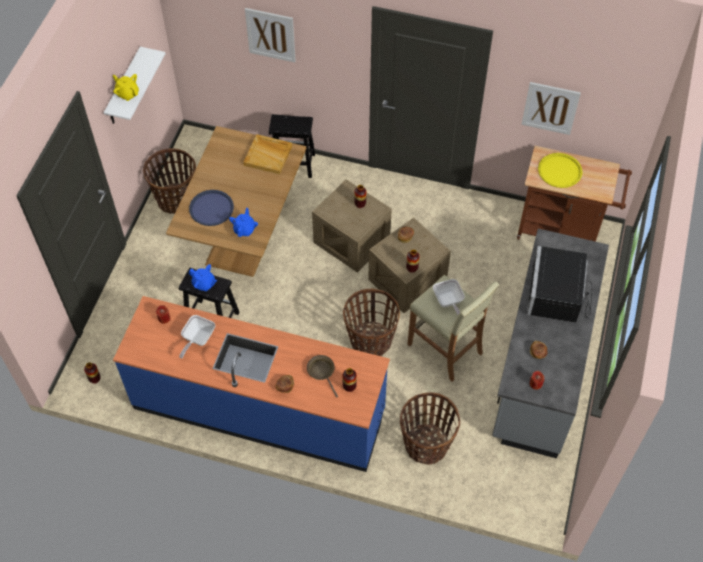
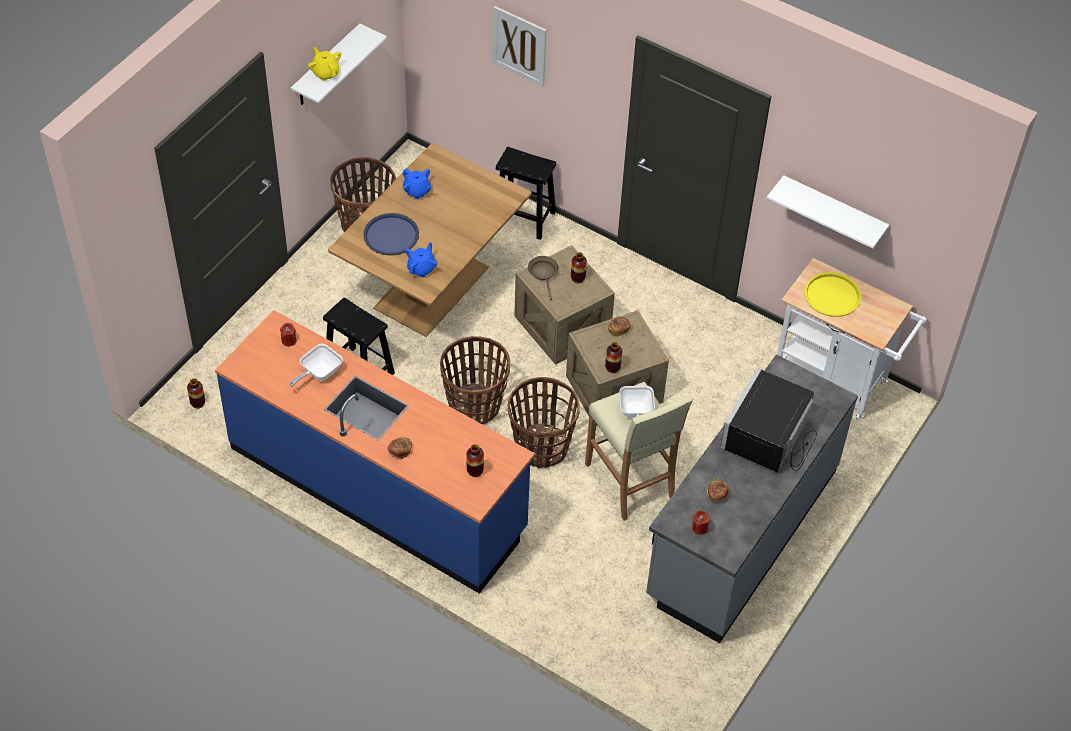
camera: 15 degrees right, 5 degrees down
blue teapot [189,264,217,291] -> blue teapot moved to [403,168,432,199]
beige tray [243,134,292,174] -> none
brown frying pan [307,355,338,398] -> brown frying pan moved to [528,256,558,300]
basket [400,392,460,465] -> basket moved to [440,336,510,424]
brown cart [517,146,632,242] -> white cart [777,258,927,420]
picture [521,82,581,135] -> white shelf [767,175,889,249]

